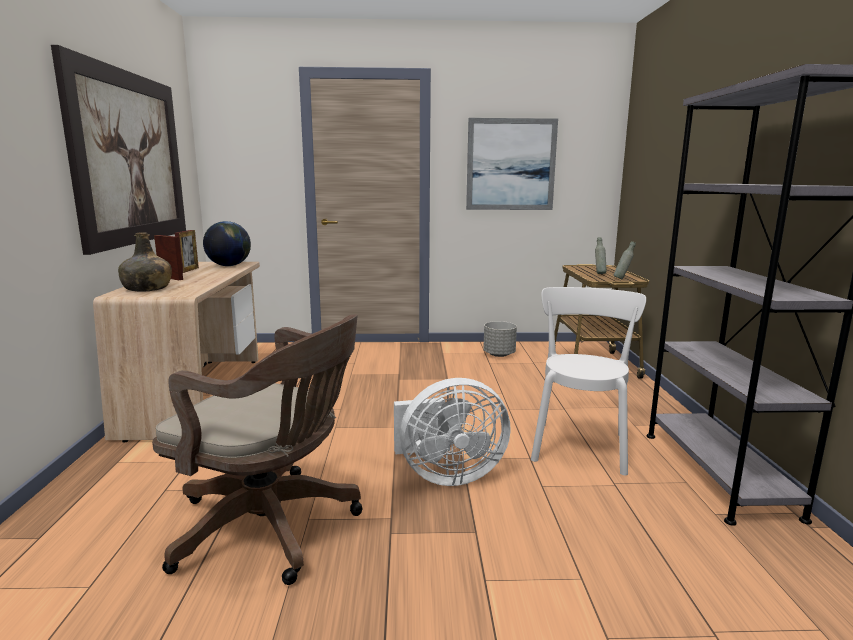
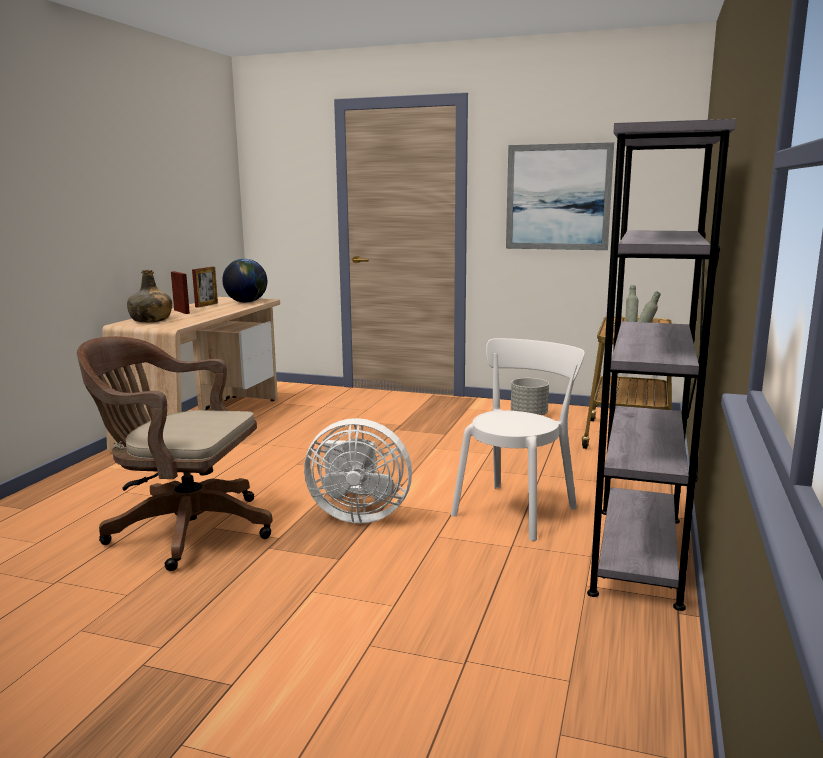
camera: 20 degrees right, 0 degrees up
picture [51,45,186,255] -> none
brown office chair [152,314,363,585] -> brown office chair turned 150 degrees clockwise [77,336,273,571]

